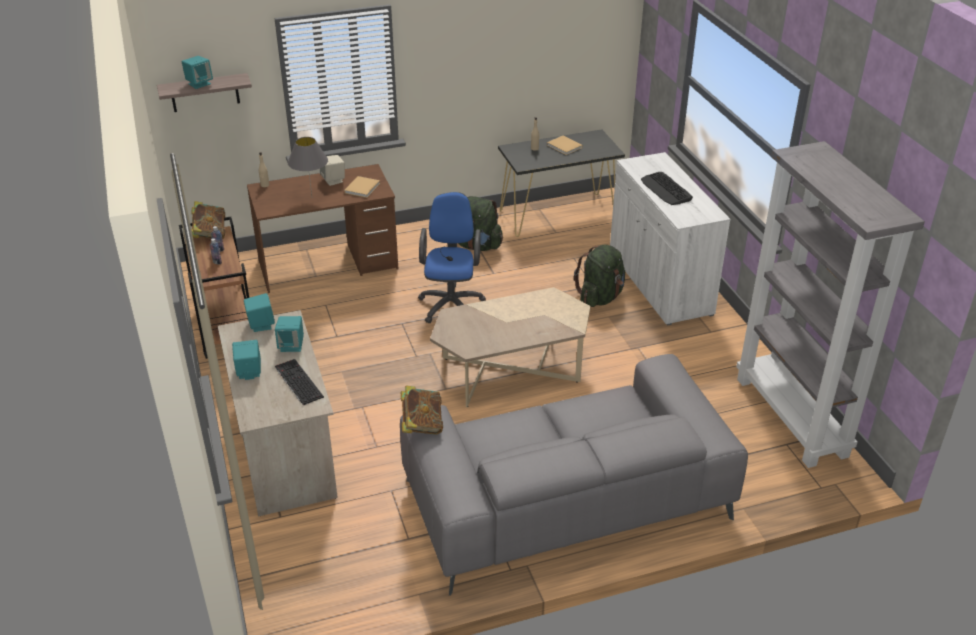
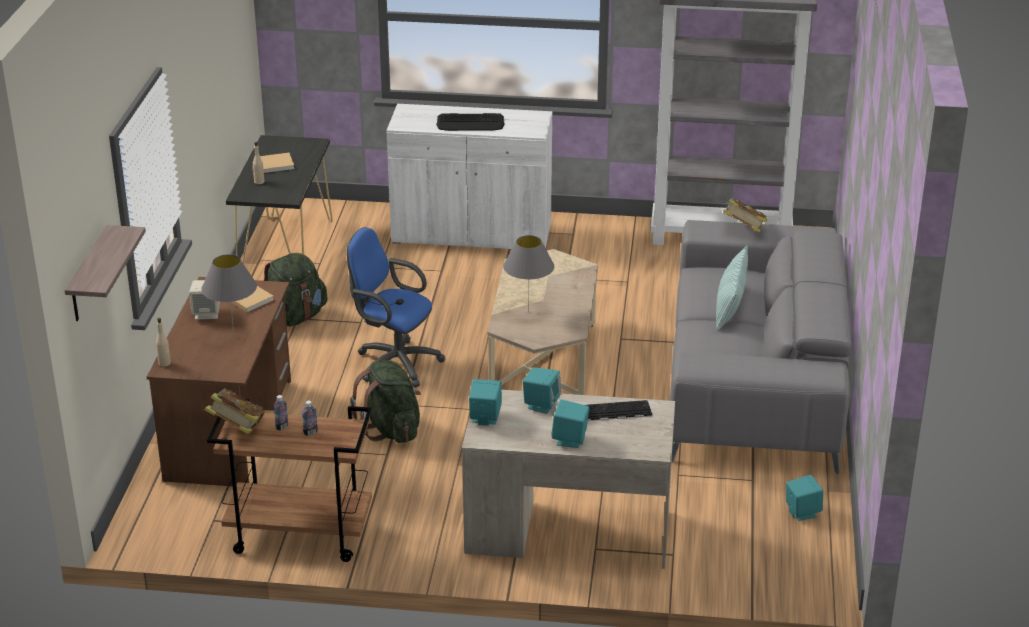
camera: 65 degrees left, 5 degrees down
turquoise speaker [182,56,213,89] -> turquoise speaker moved to [786,475,823,521]
book [401,385,443,434] -> book moved to [723,198,767,233]
green backpack [573,244,625,307] -> green backpack moved to [350,360,421,443]
none -> grey table lamp [503,235,555,312]
none -> pillow [716,246,748,331]

